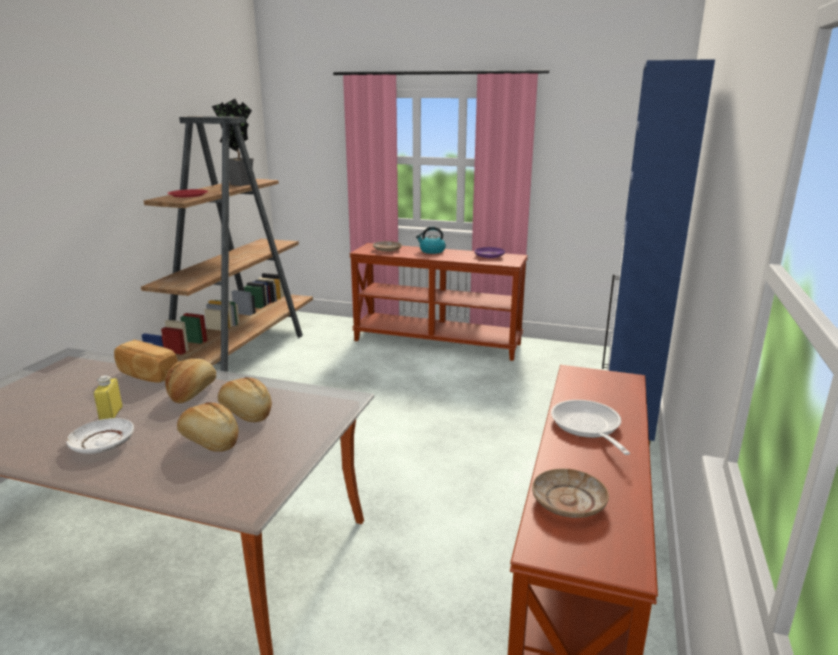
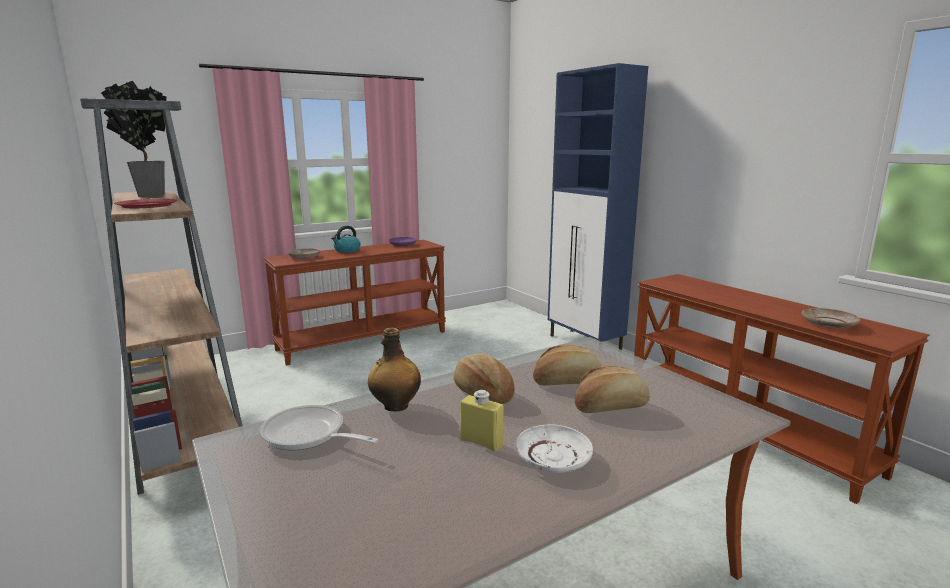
camera: 50 degrees left, 5 degrees down
bread [114,340,178,383] -> bottle [368,328,421,412]
frying pan [551,400,630,455] -> frying pan moved to [260,405,379,451]

